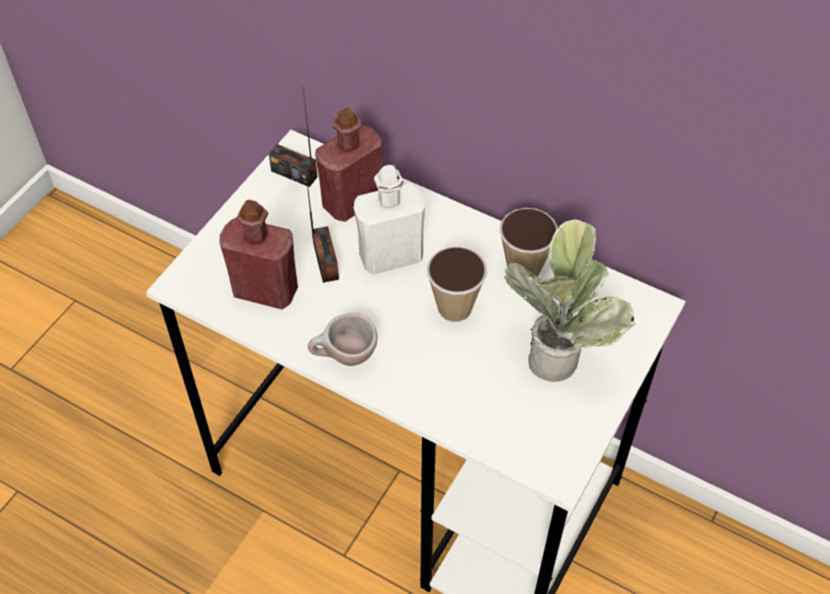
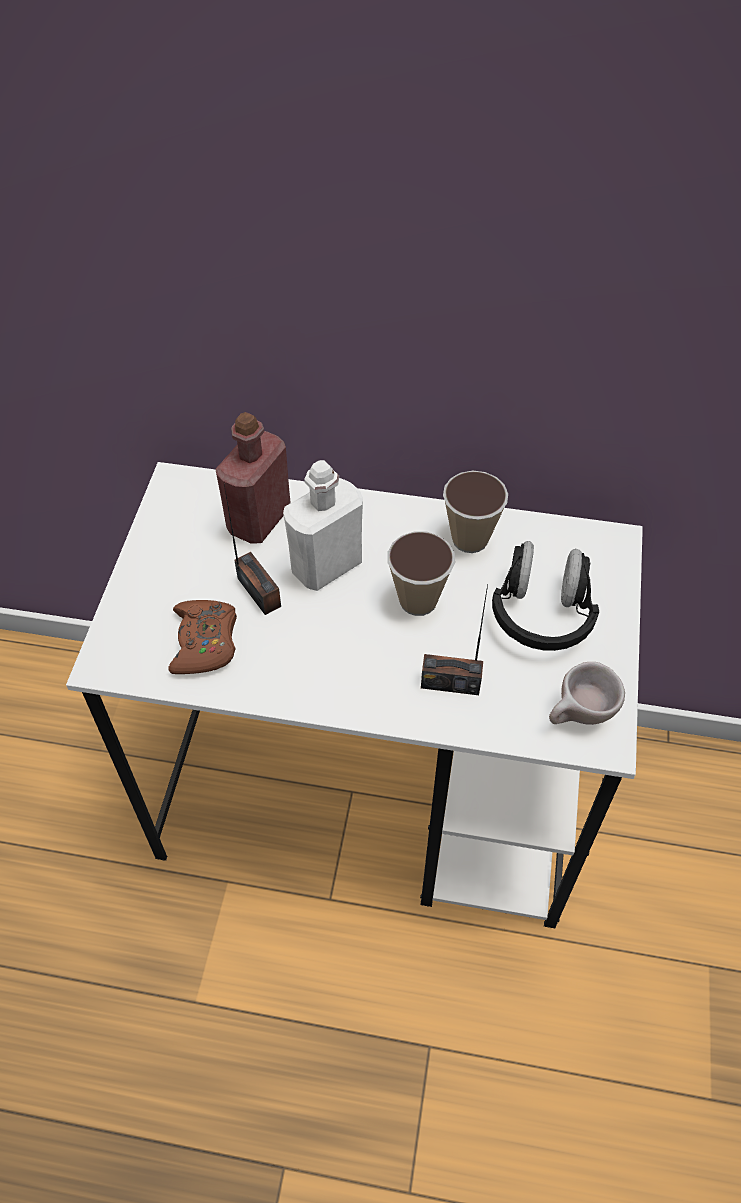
camera: 20 degrees left, 0 degrees up
red bottle [220,200,298,310] -> brown game controller [168,600,237,674]
radio [269,88,318,187] -> radio moved to [421,584,488,695]
beige cup [308,313,377,366] -> beige cup moved to [549,662,625,725]
potted plant [504,219,636,382] -> black headphones [492,541,600,651]

